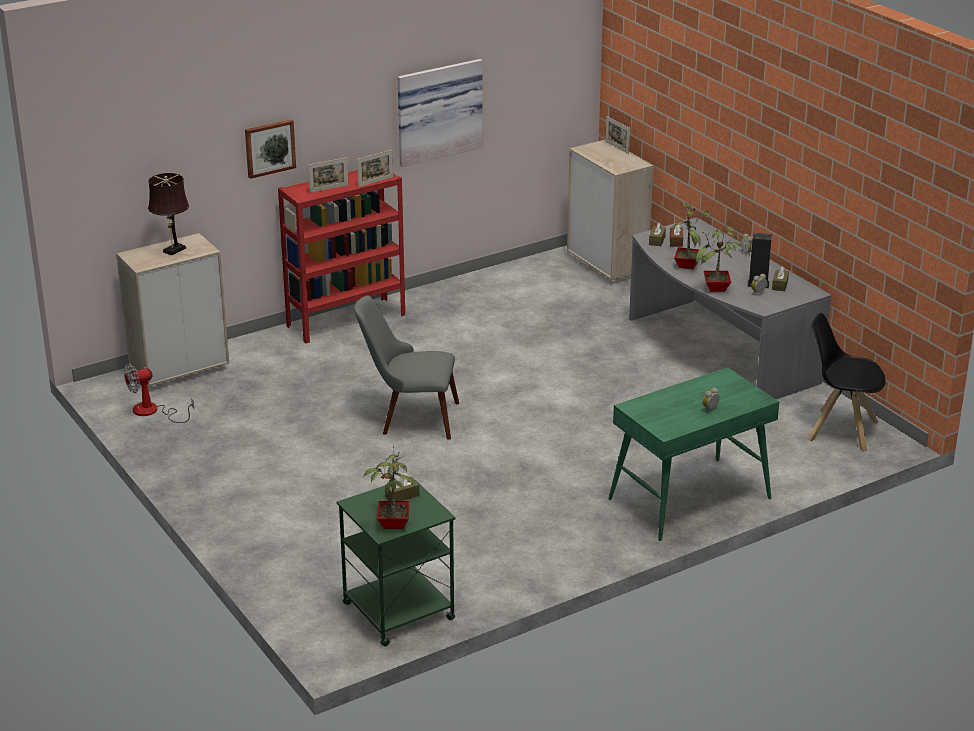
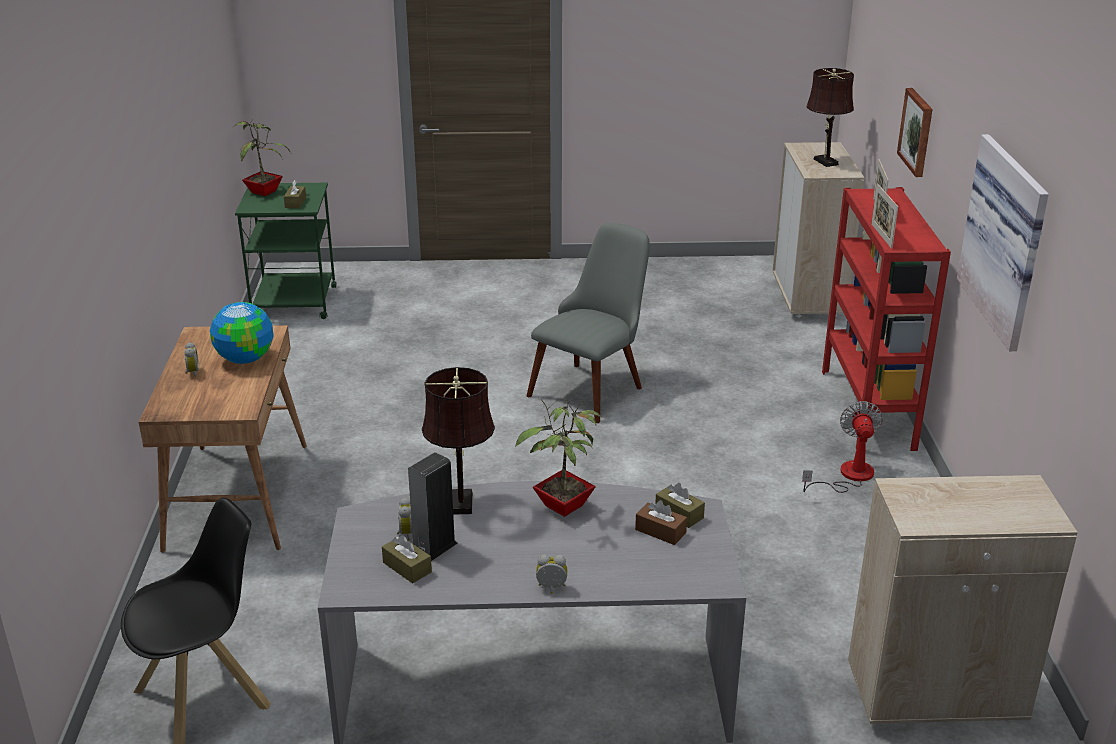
camera: 120 degrees right, 0 degrees up
fan [124,363,194,423] -> fan moved to [802,401,883,493]
picture frame [605,116,630,154] -> none
green desk [608,367,779,541] -> brown desk [139,325,307,553]
potted plant [696,225,742,292] -> brown table lamp [422,367,495,515]
none -> globe [210,302,273,364]

